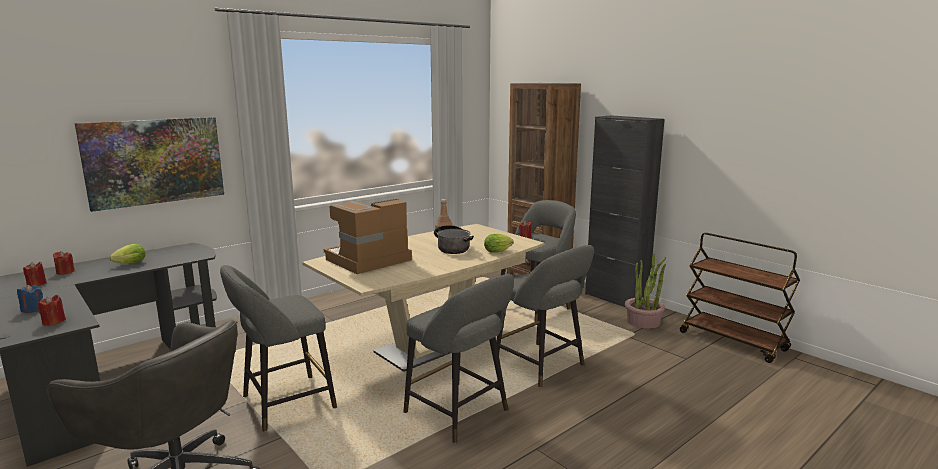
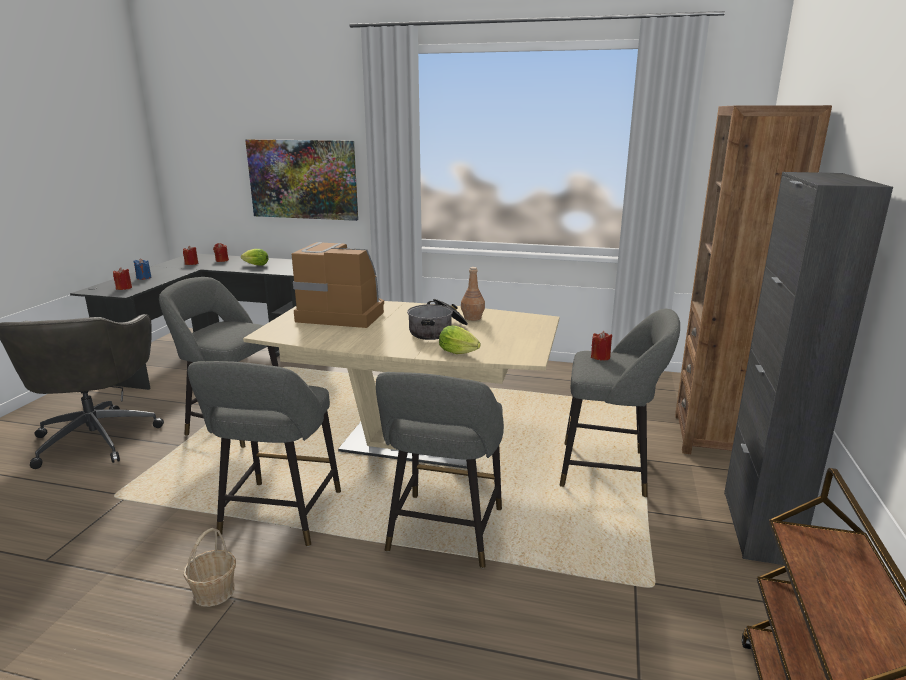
camera: 55 degrees right, 5 degrees up
potted plant [625,254,666,329] -> none
none -> basket [183,528,236,607]

